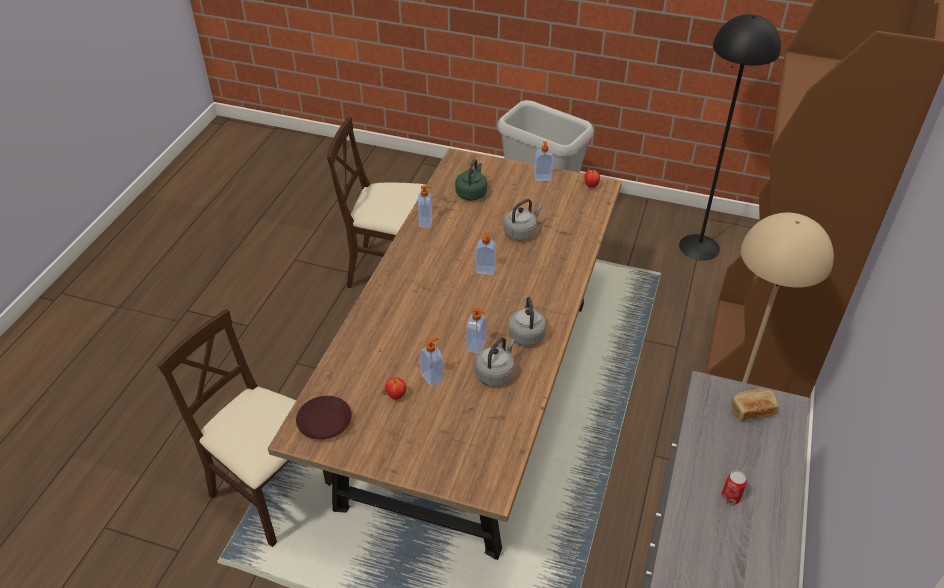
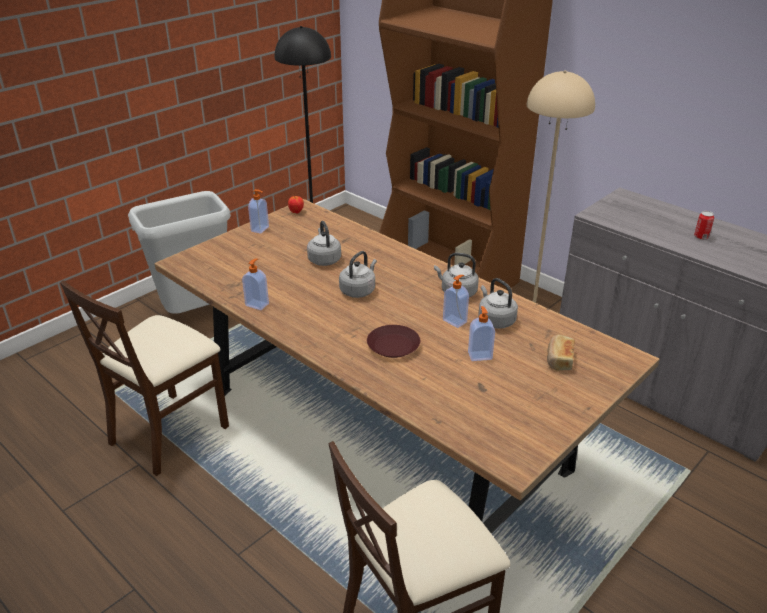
camera: 65 degrees left, 10 degrees down
brown plate [296,396,352,440] -> brown plate moved to [367,325,420,358]
apple [385,377,406,400] -> none
green kettle [455,159,487,201] -> none
soap dispenser [476,232,496,275] -> grey kettle [339,251,377,298]
bread [731,389,778,421] -> bread moved to [547,335,575,371]

